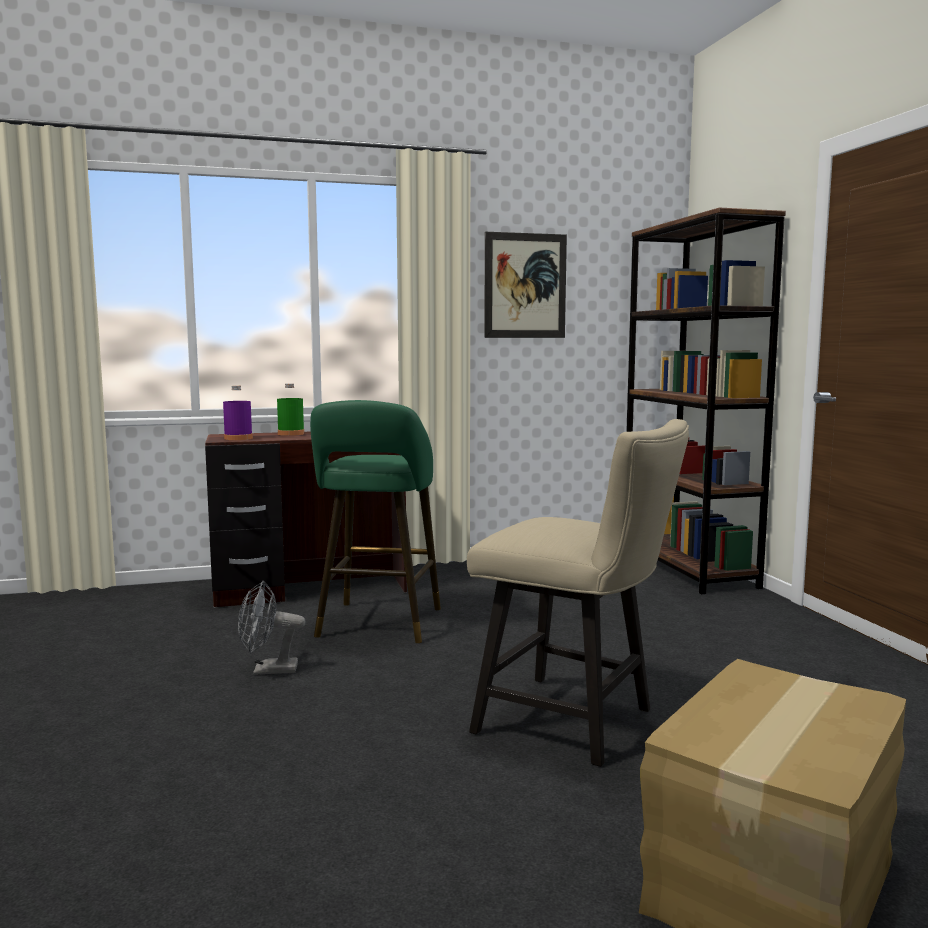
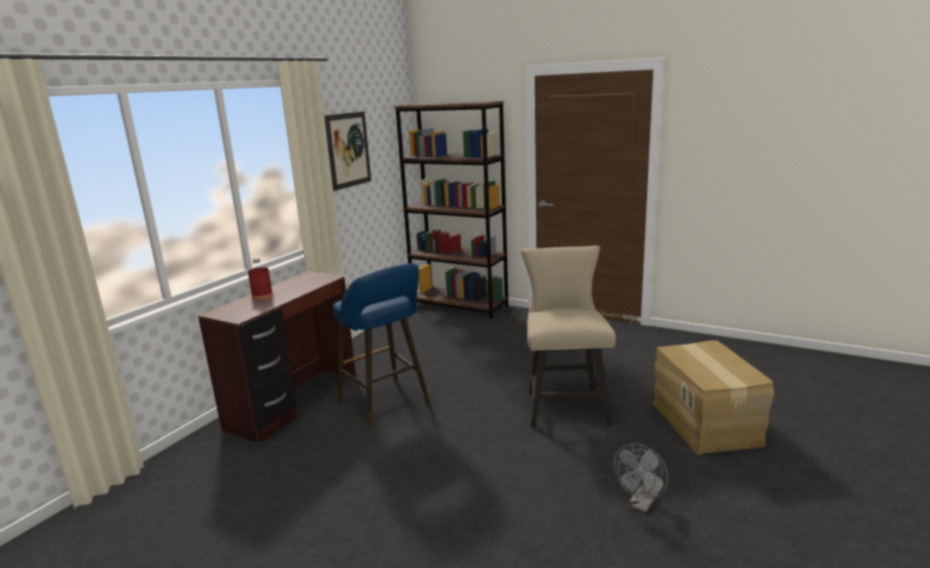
camera: 45 degrees left, 10 degrees up
purple bottle [223,385,253,440] -> none
grey fan [238,581,305,675] -> grey fan moved to [613,443,668,513]
green bottle [277,383,304,436] -> red bottle [248,258,273,300]
green stool [310,400,441,643] -> blue stool [333,263,430,427]
beige chair [467,419,689,767] -> beige chair turned 75 degrees counterclockwise [521,246,616,427]

